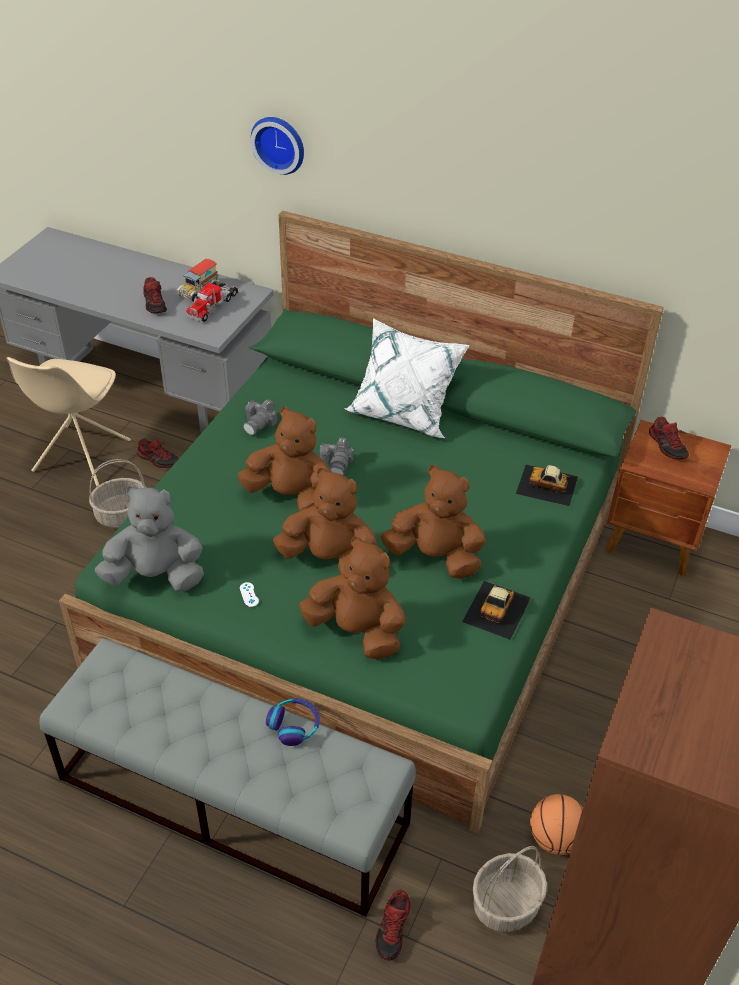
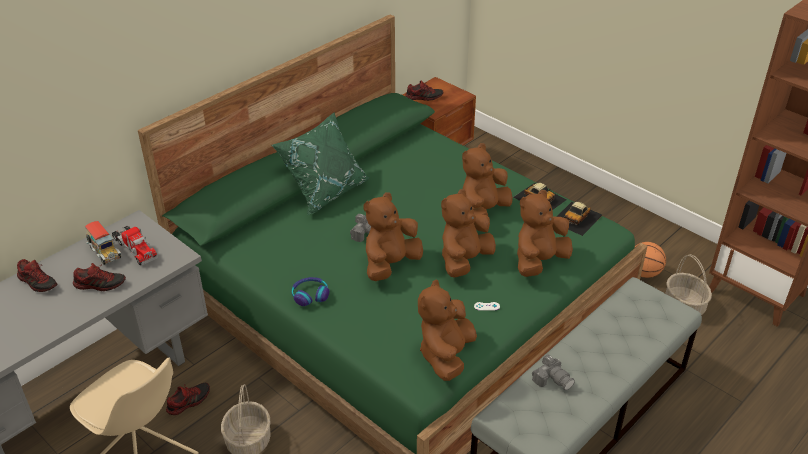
camera: 70 degrees left, 5 degrees down
grey plush toy [95,485,204,592] -> brown plush toy [418,279,477,381]
camera [243,399,277,435] -> camera moved to [532,354,575,390]
wall clock [251,117,304,175] -> none
headphones [266,698,320,746] -> headphones moved to [292,277,329,306]
white pillow [344,318,470,438] -> green pillow [271,112,370,216]
shoe [376,890,410,960] -> shoe moved to [17,259,57,292]
toy car [516,465,578,506] -> toy car moved to [557,202,602,236]

